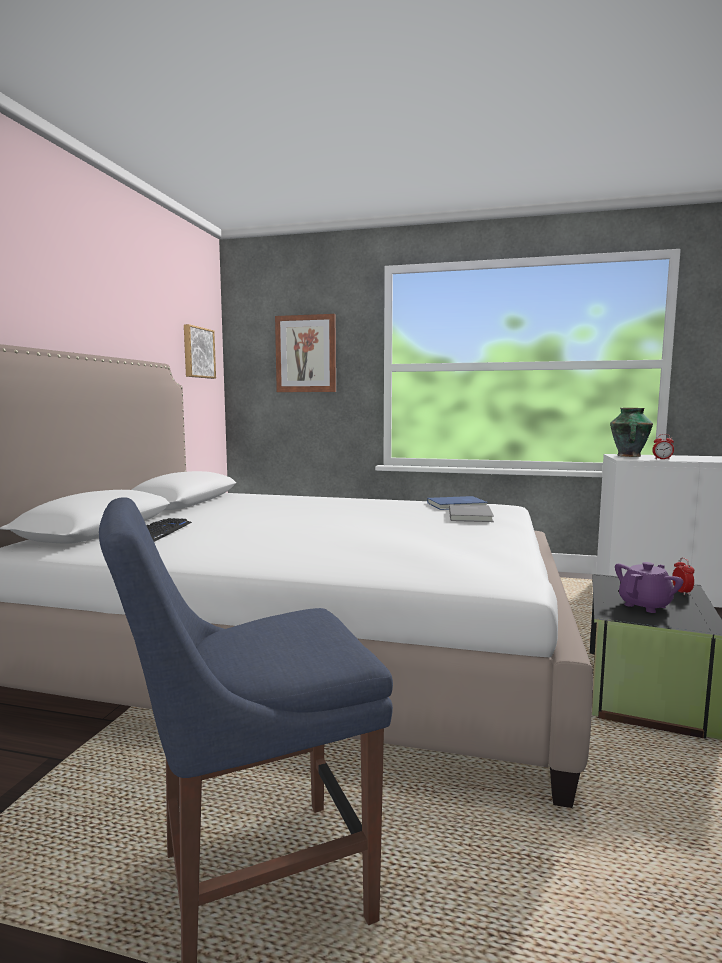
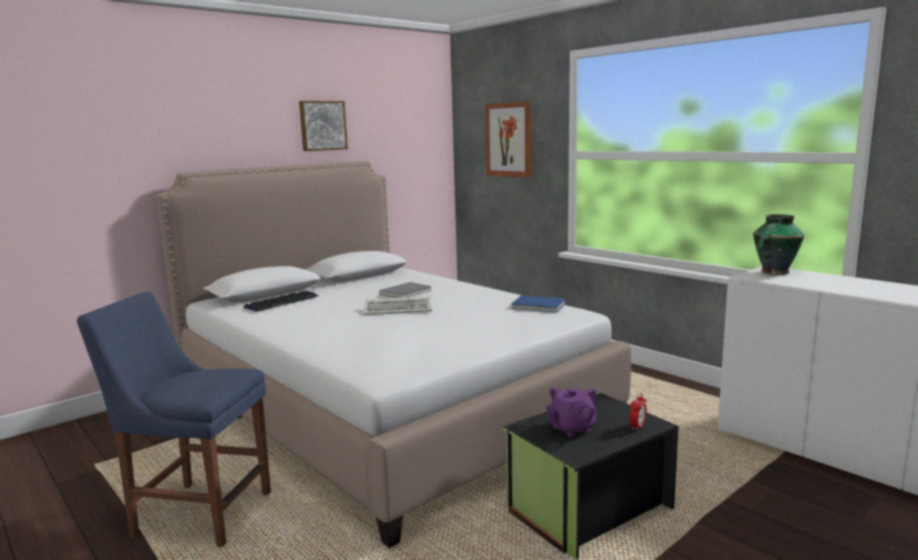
camera: 35 degrees right, 5 degrees up
picture [184,324,216,379] -> picture moved to [299,101,348,151]
grey book [449,504,494,522] -> grey book moved to [379,282,432,298]
purple teapot [615,562,683,613] -> purple teapot turned 150 degrees clockwise [546,387,598,437]
alarm clock [652,434,674,460] -> none
none -> keyboard [364,296,432,315]

